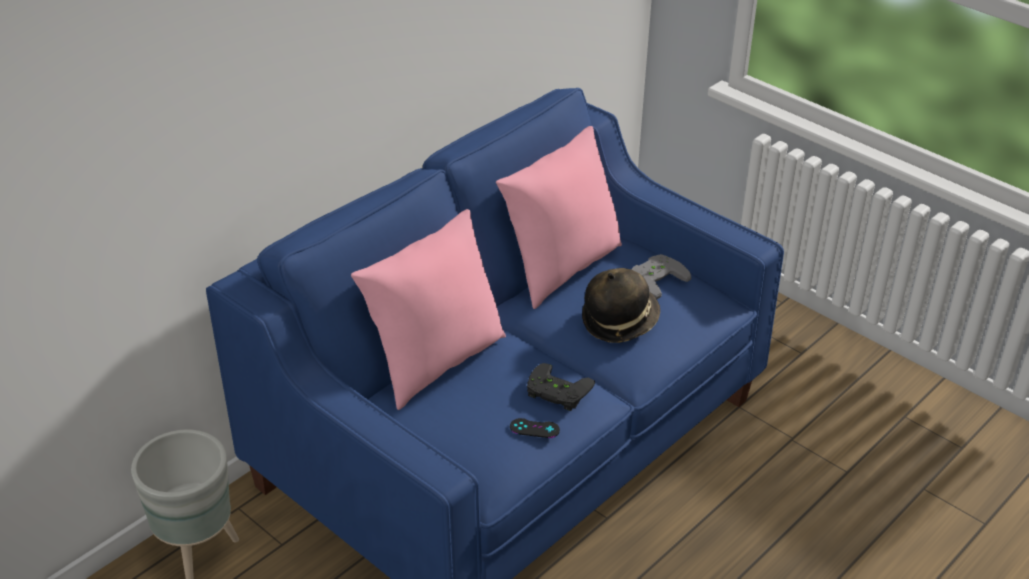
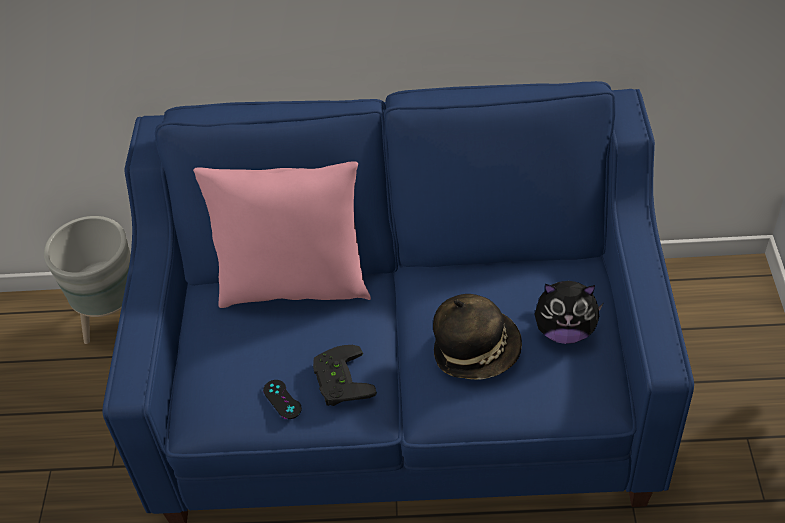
camera: 50 degrees right, 10 degrees up
pink pillow [496,126,622,309] -> none
grey game controller [631,254,691,299] -> plush toy [534,281,603,344]

